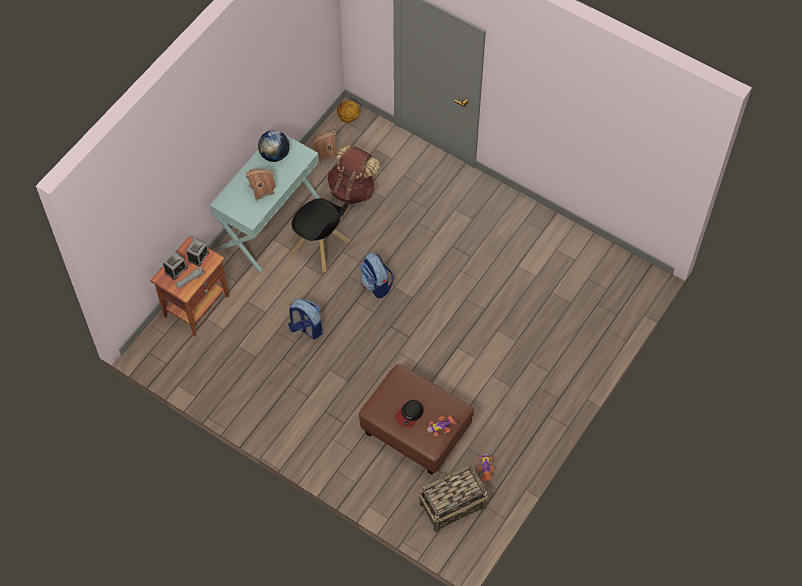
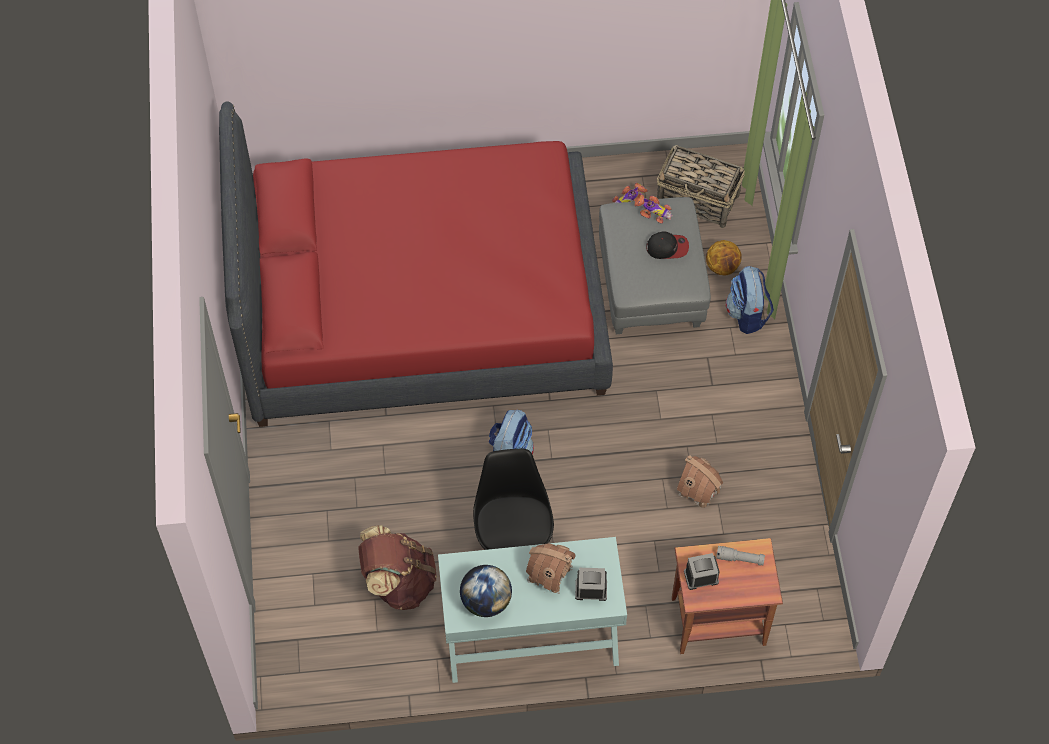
camera: 130 degrees left, 0 degrees up
alarm clock [163,252,188,280] -> alarm clock moved to [575,568,607,601]
backpack [288,298,322,339] -> backpack moved to [726,266,774,334]
toy house [311,130,337,164] -> toy house moved to [677,455,723,508]
basketball [337,100,360,123] -> basketball moved to [706,240,742,275]
brown ottoman [359,364,474,475] -> grey ottoman [599,197,711,334]
none -> red bed [219,101,613,427]

